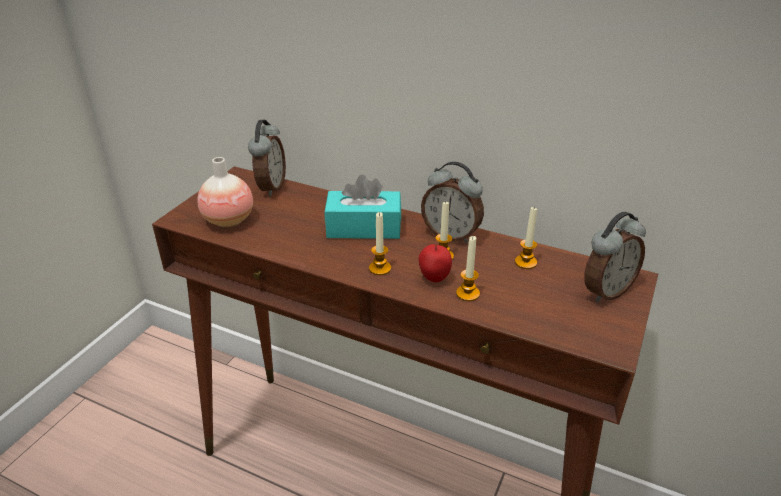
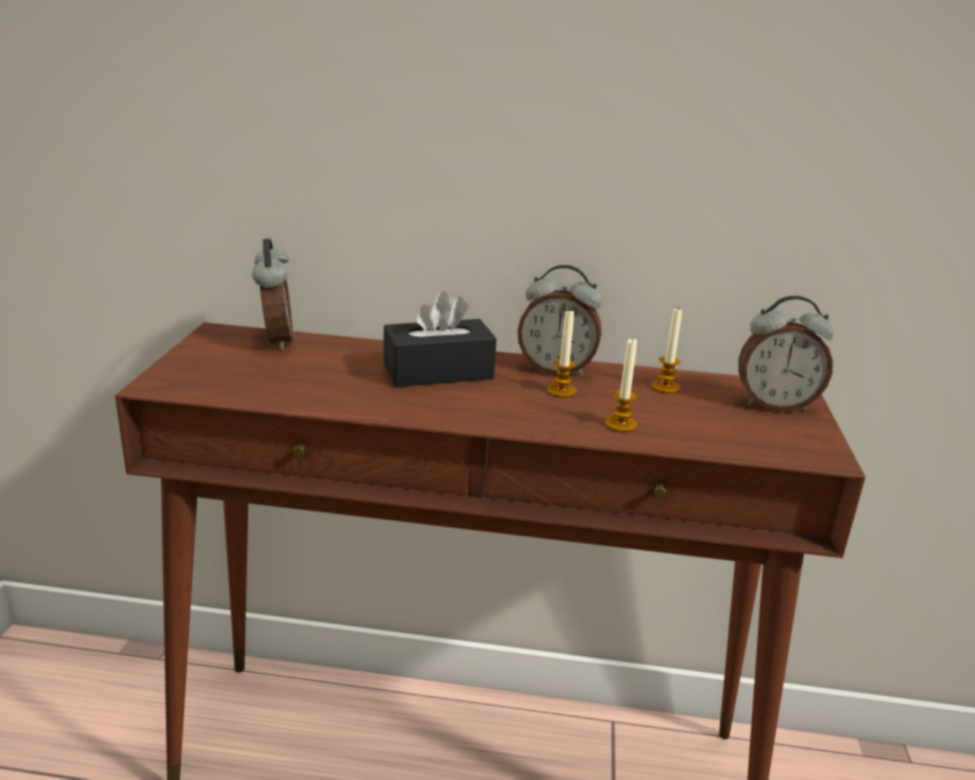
camera: 20 degrees left, 10 degrees down
vase [197,157,253,227] -> none
turquoise tissue box [325,174,401,239] -> black tissue box [383,291,497,387]
candle [369,212,391,275] -> none
apple [418,242,452,282] -> none
alarm clock [584,212,646,303] -> alarm clock turned 60 degrees clockwise [738,296,834,411]

